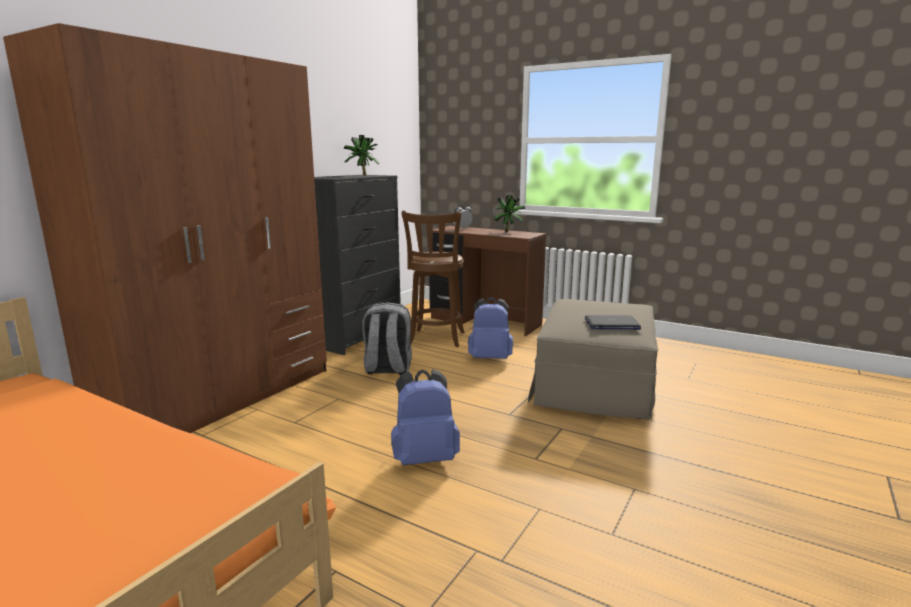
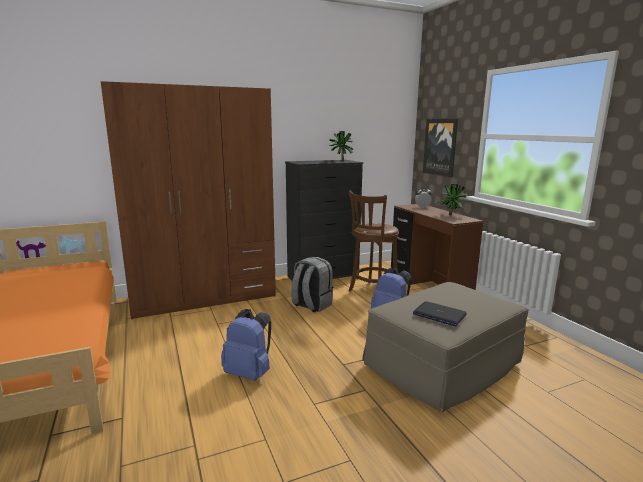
camera: 35 degrees right, 0 degrees up
none -> picture [423,119,458,177]

